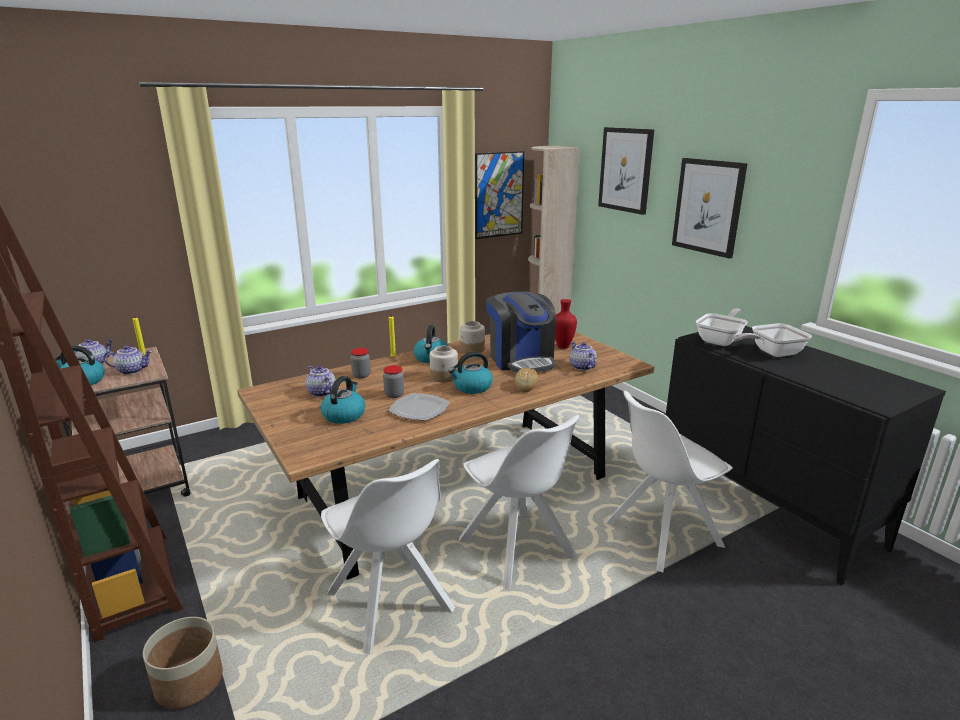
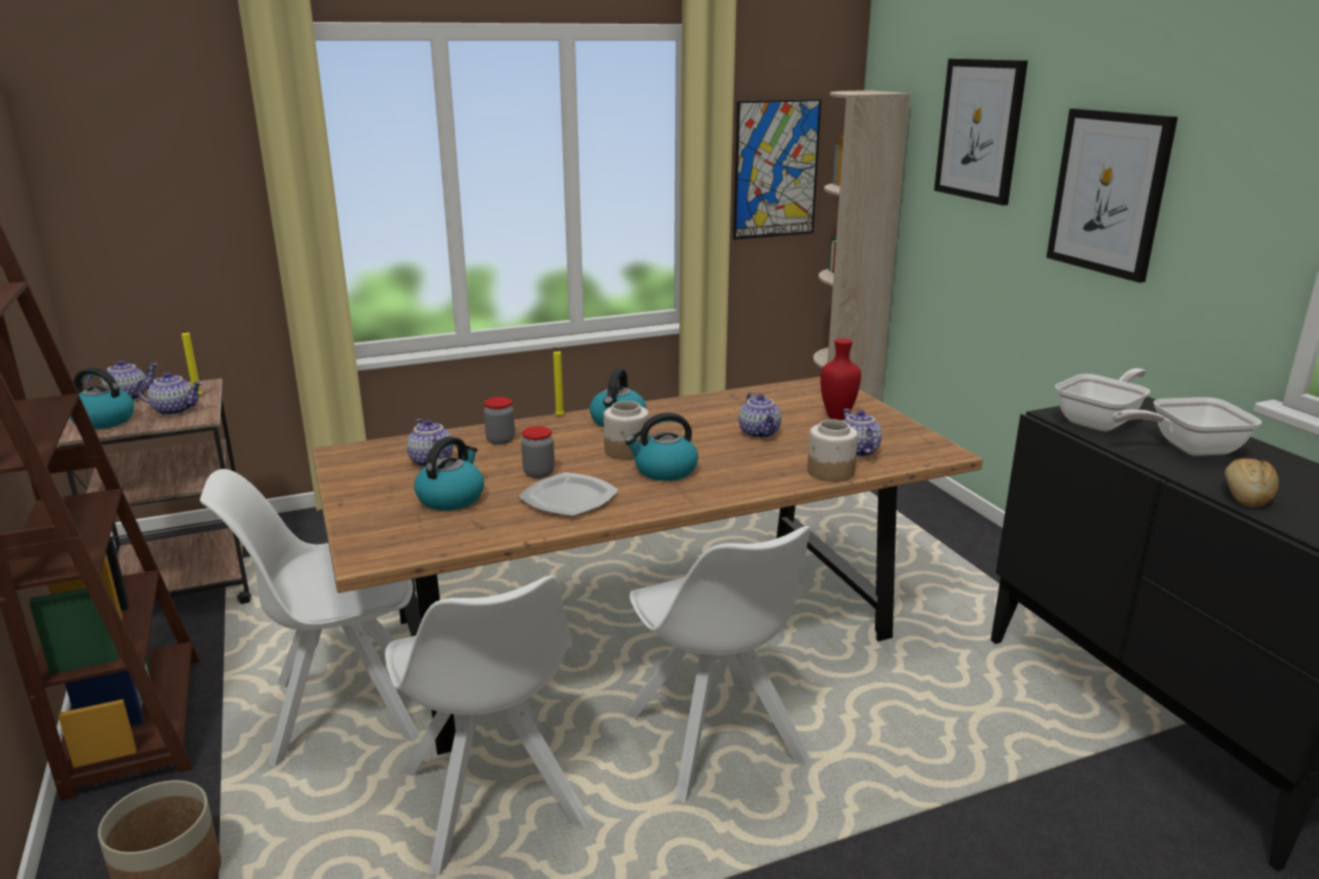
camera: 10 degrees right, 0 degrees up
jar [460,321,485,353] -> jar moved to [807,419,858,482]
coffee machine [486,291,556,373] -> teapot [739,393,781,439]
bread [515,368,538,393] -> bread moved to [1225,458,1279,507]
white chair [606,391,733,572] -> white chair moved to [200,469,420,767]

